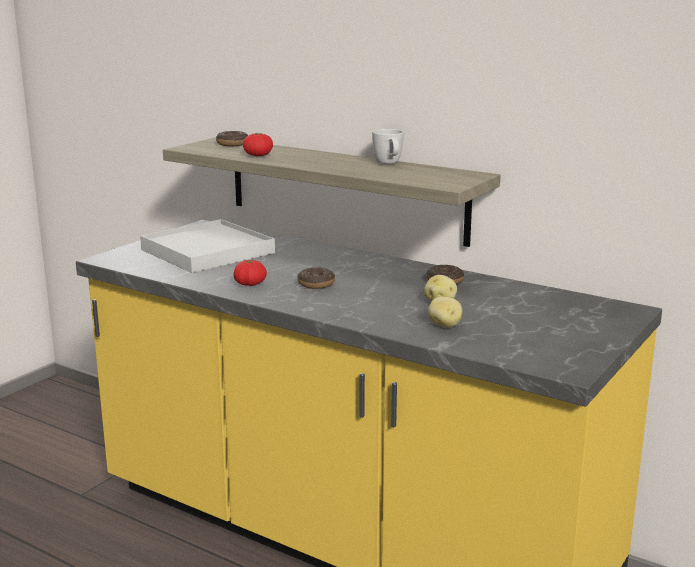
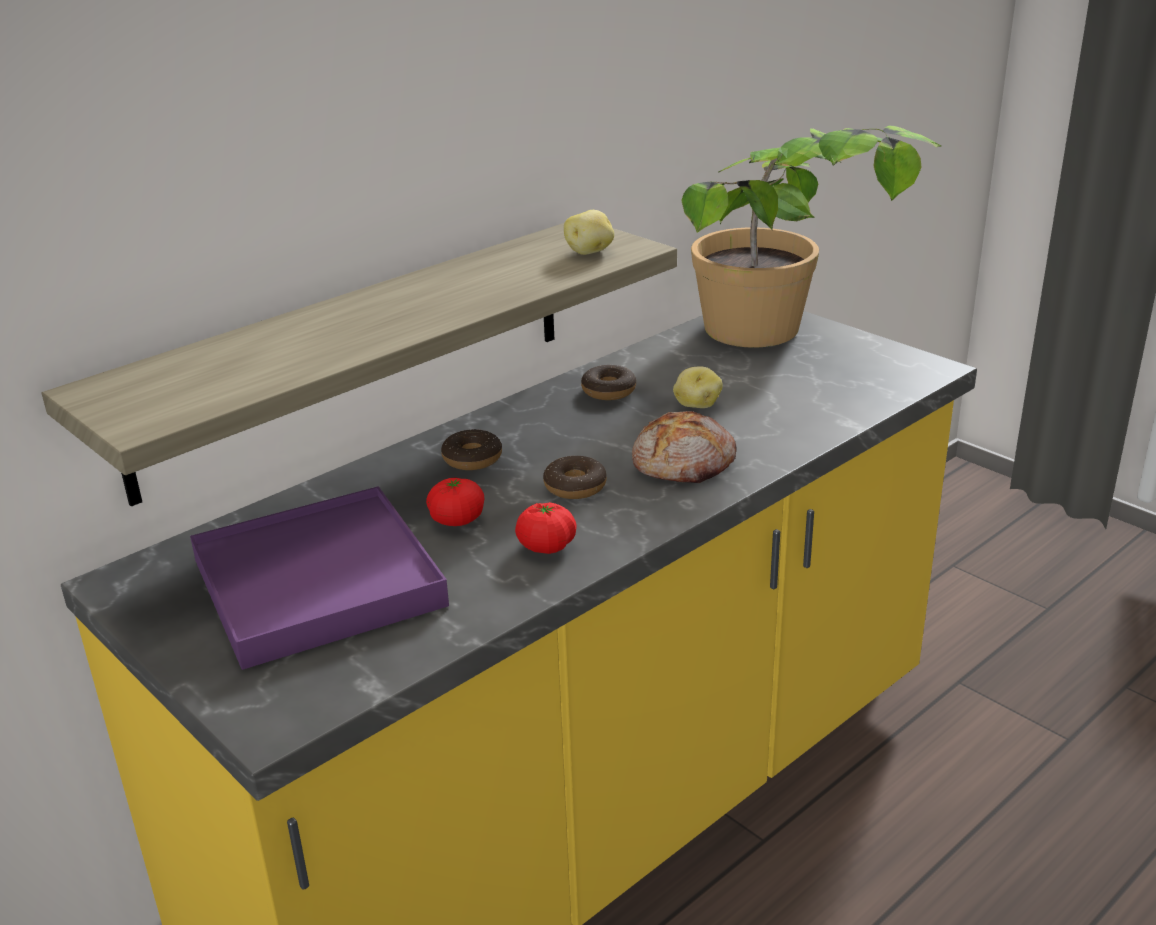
camera: 75 degrees left, 10 degrees up
white tray [140,219,275,273] -> purple tray [190,486,449,670]
donut [216,131,248,146] -> donut moved to [441,429,502,470]
tomato [243,133,273,156] -> tomato moved to [426,477,484,526]
white mug [372,129,404,164] -> none
potato [428,296,463,327] -> potato moved to [564,210,614,255]
none -> bread [632,411,737,483]
none -> potted plant [681,126,941,348]

